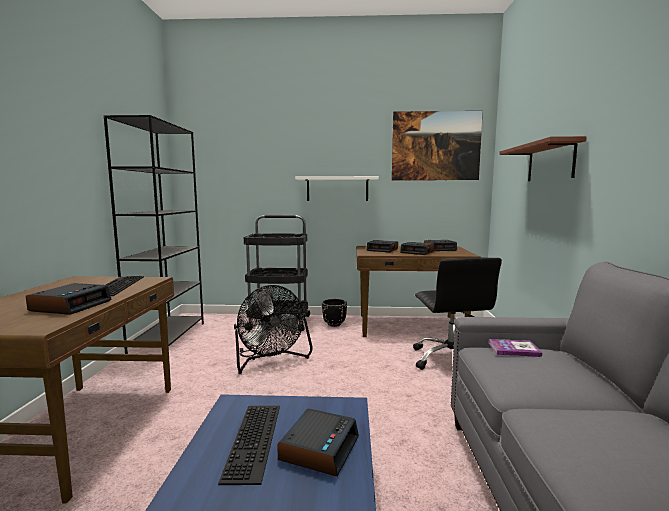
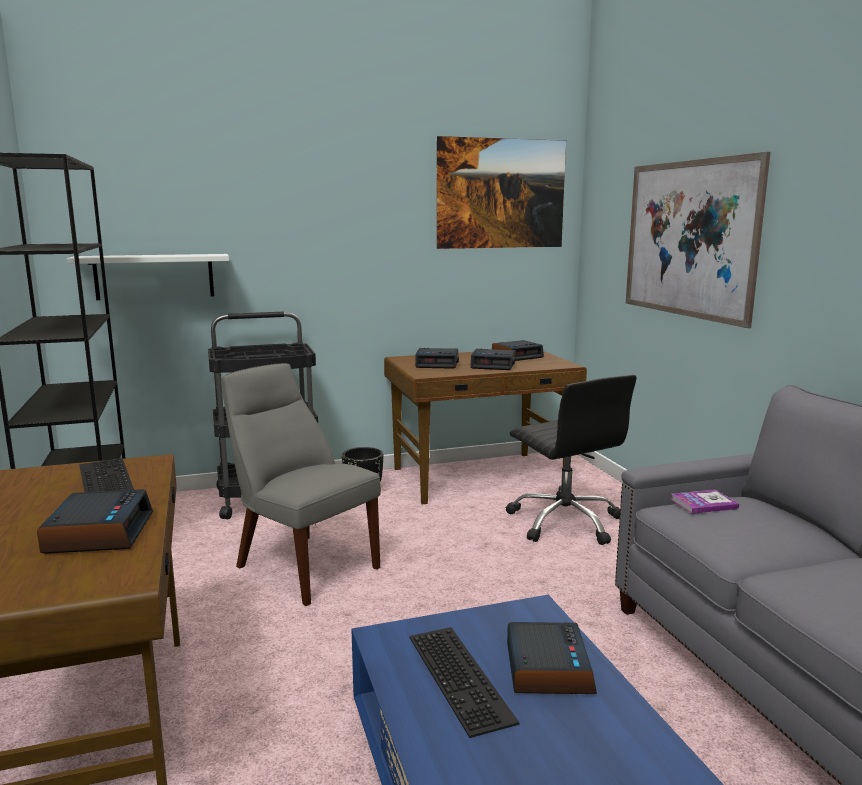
camera: 20 degrees left, 5 degrees up
black fan [234,285,313,374] -> grey chair [221,363,381,606]
white shelf [295,176,379,201] -> white shelf moved to [67,254,229,300]
brown shelf [499,136,587,181] -> picture [626,152,770,328]

